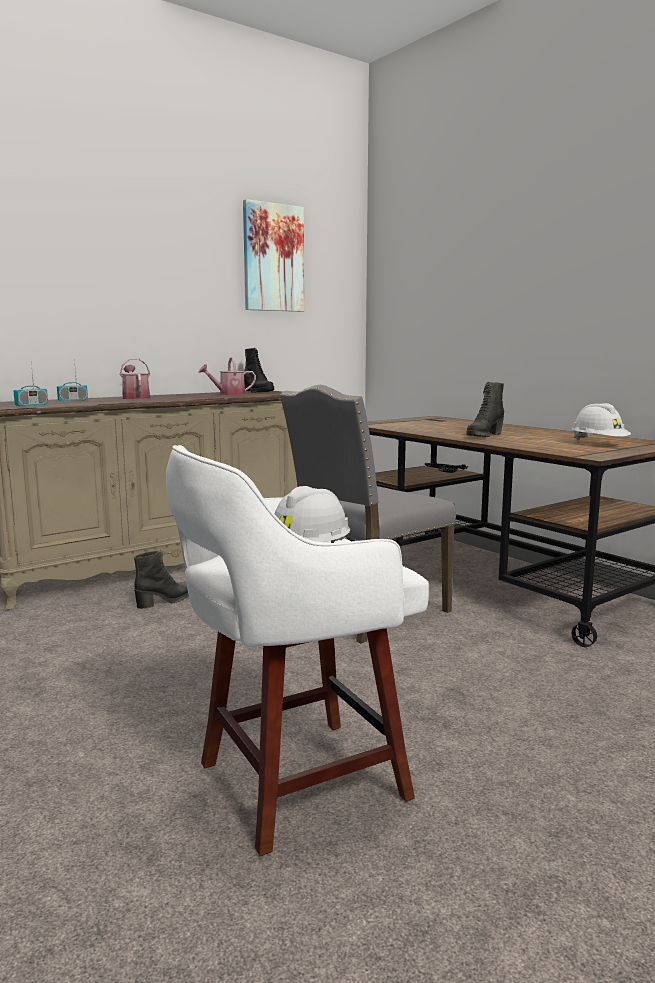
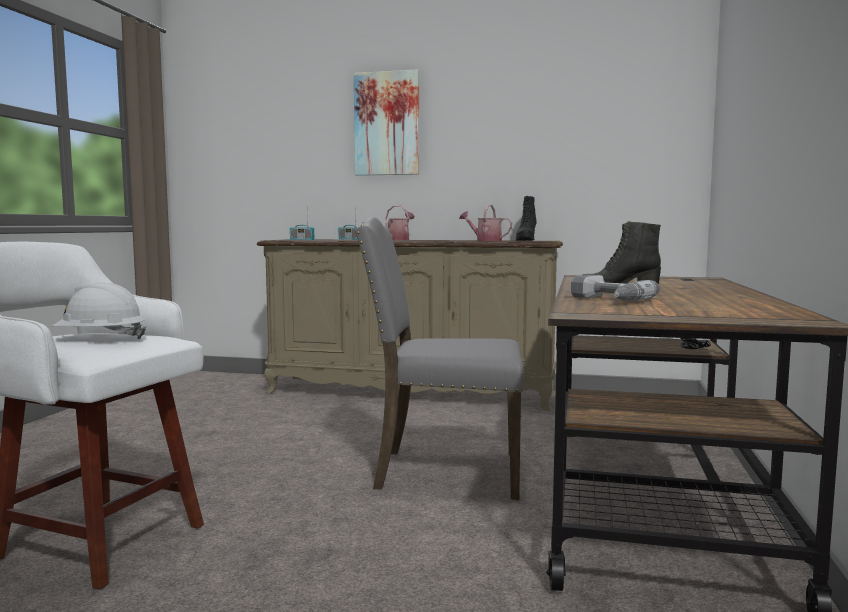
camera: 50 degrees right, 5 degrees down
black boot [134,551,189,609] -> none
picture [243,199,304,312] -> picture moved to [354,69,419,176]
white hard hat [572,403,631,441] -> none
none -> power drill [571,275,660,301]

